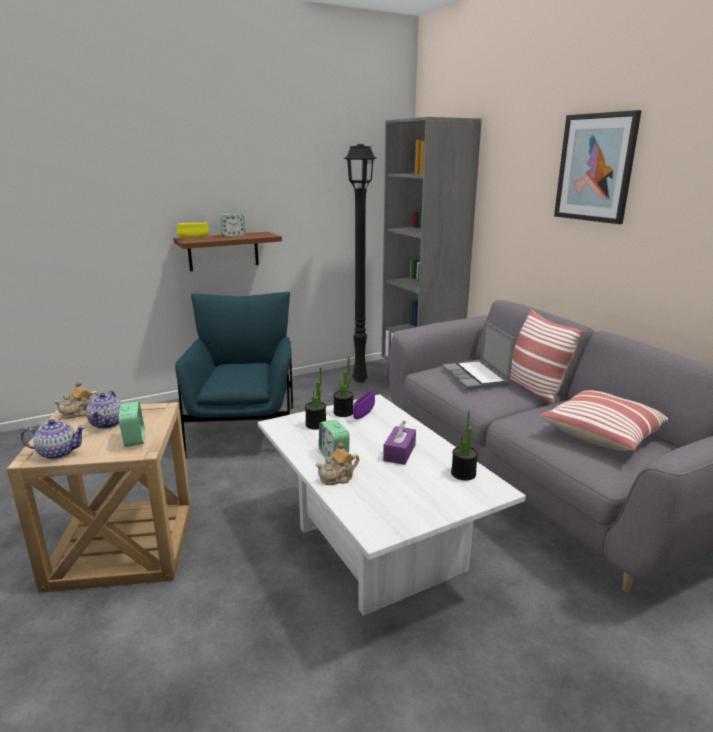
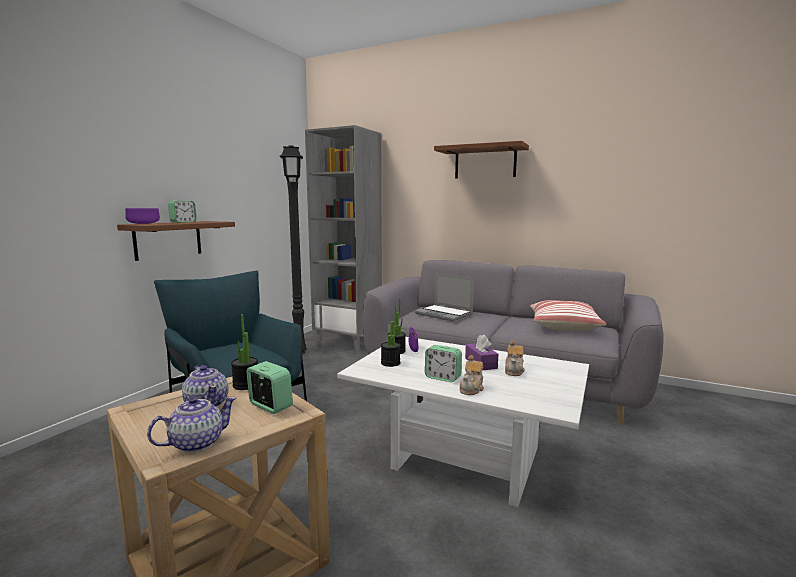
camera: 35 degrees left, 10 degrees down
teapot [53,381,99,419] -> teapot moved to [505,340,525,376]
yellow bowl [177,223,209,238] -> purple bowl [125,208,160,224]
potted plant [451,411,478,481] -> potted plant moved to [231,314,258,390]
pillow [510,309,584,404] -> none
picture [554,110,642,224] -> brown shelf [434,141,529,179]

